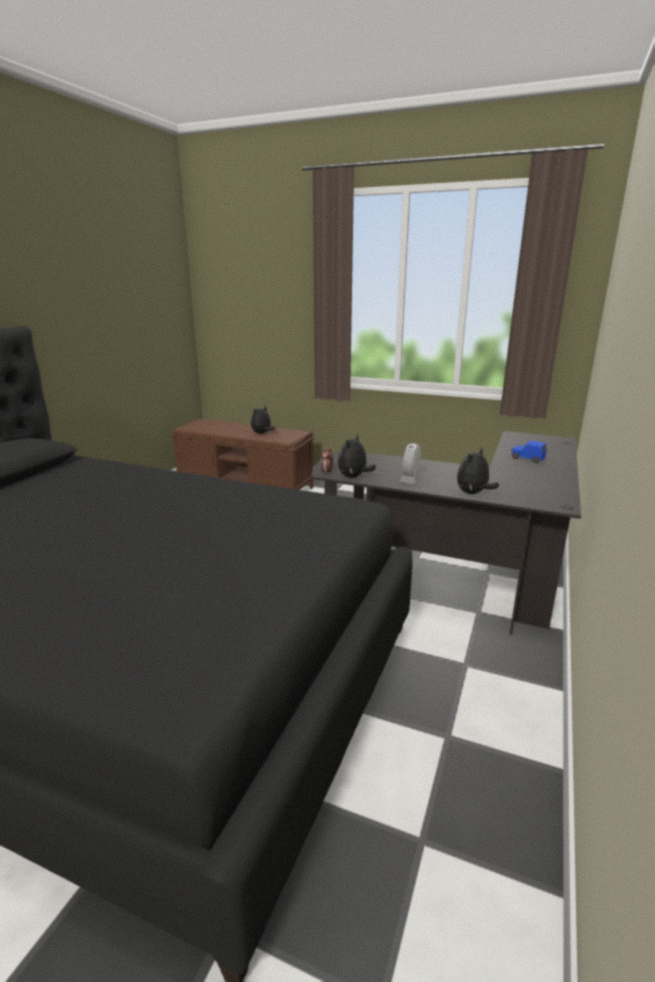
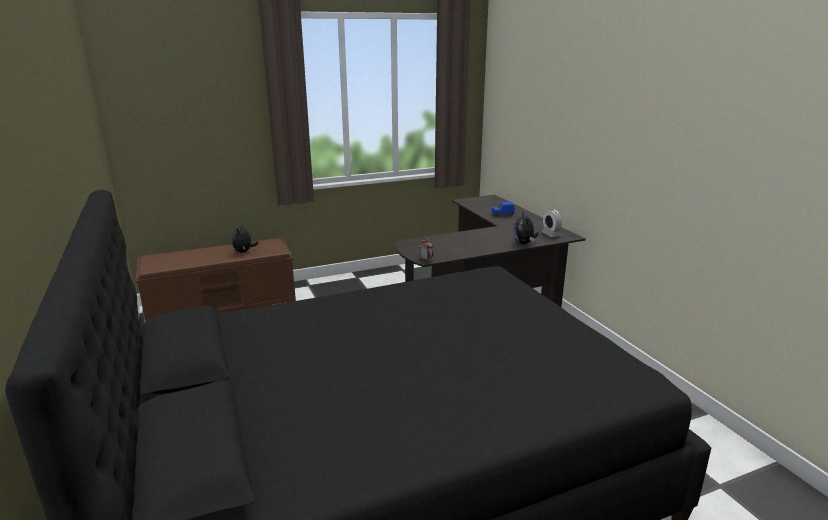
camera: 45 degrees left, 0 degrees up
plush toy [338,434,376,478] -> none
alarm clock [399,443,422,484] -> alarm clock moved to [541,209,562,237]

